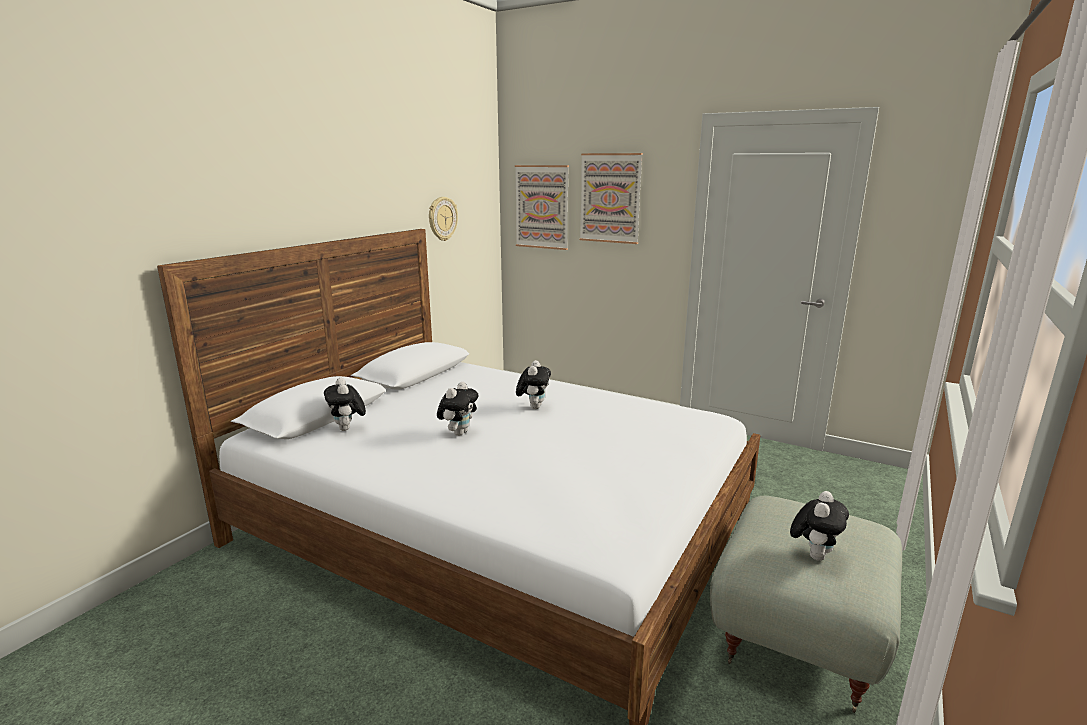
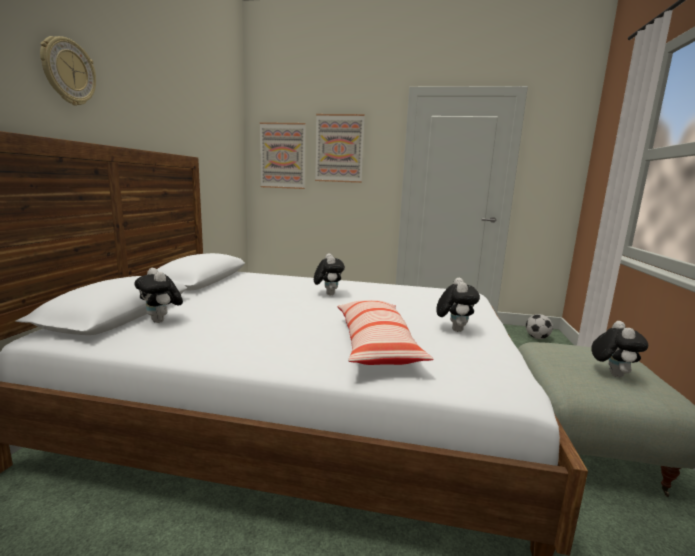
camera: 20 degrees left, 5 degrees down
wall clock [429,197,458,241] -> wall clock moved to [40,36,96,106]
plush toy [437,382,478,436] -> plush toy moved to [436,278,480,332]
none -> pillow [338,300,433,365]
none -> football [526,314,553,339]

